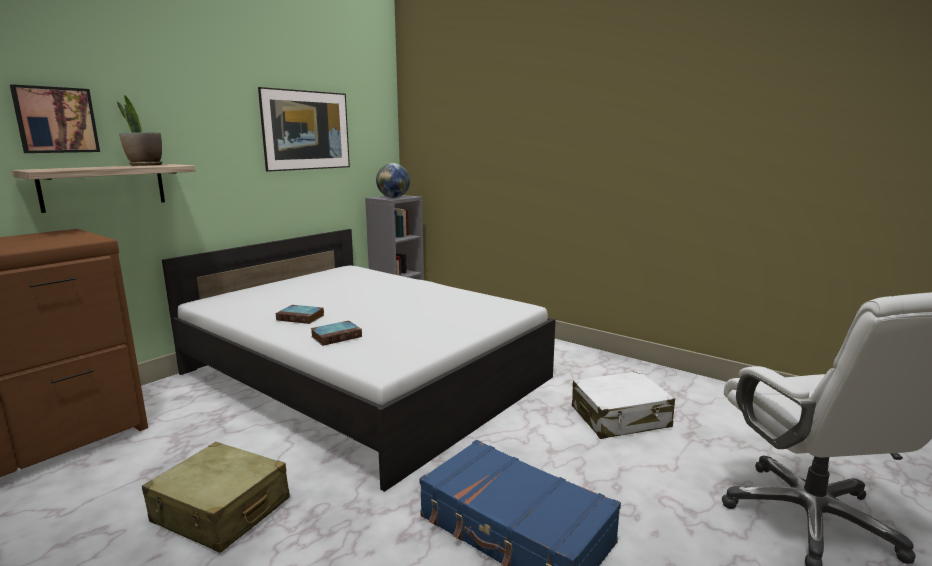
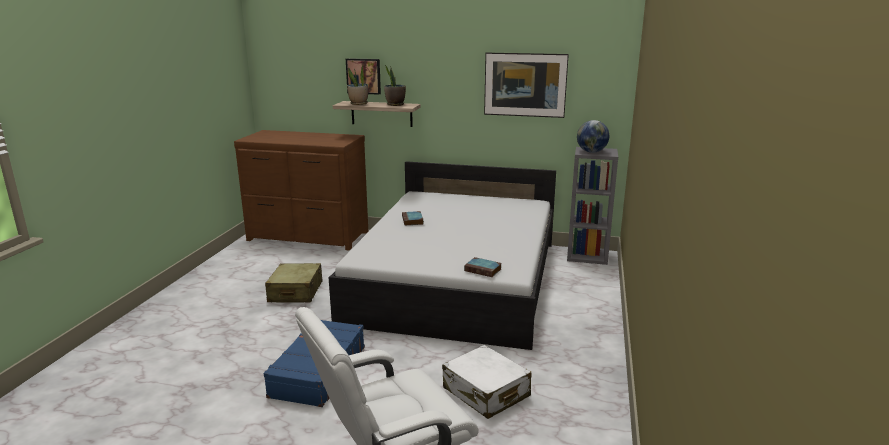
camera: 65 degrees right, 5 degrees up
book [310,321,362,346] -> book moved to [464,257,502,277]
none -> potted plant [347,65,368,105]

